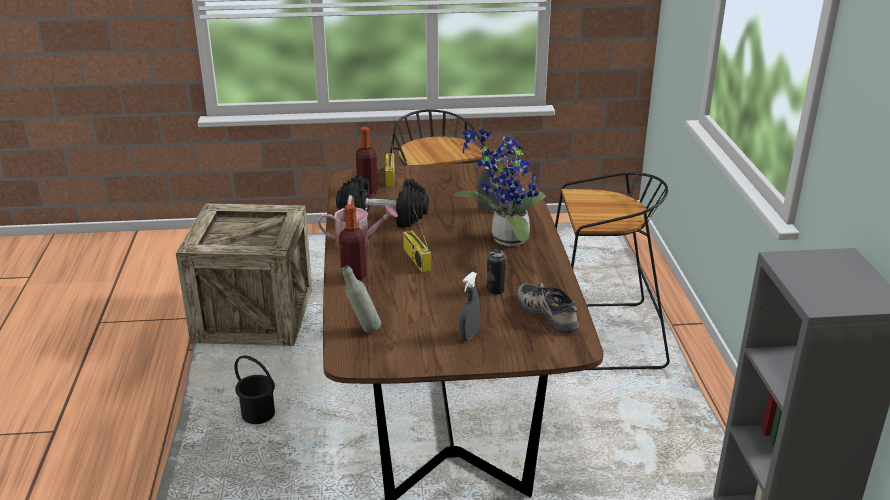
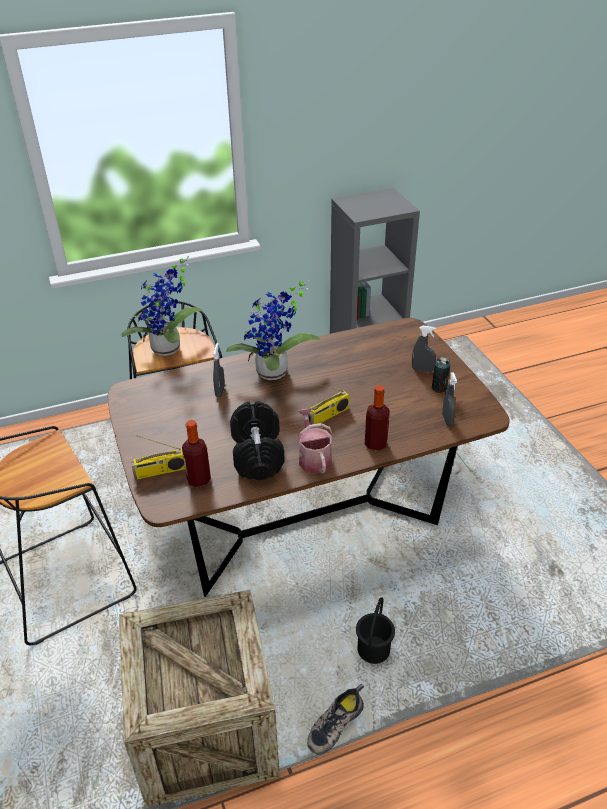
camera: 105 degrees left, 10 degrees up
grey bottle [341,265,381,333] -> grey spray bottle [442,372,457,426]
can [487,249,506,295] -> can moved to [432,357,450,393]
shoe [517,283,579,334] -> shoe moved to [307,684,364,755]
none -> potted plant [121,256,203,356]

